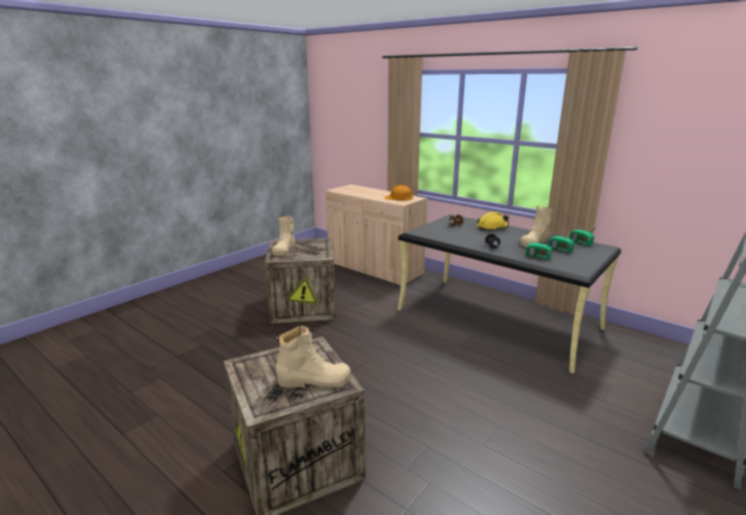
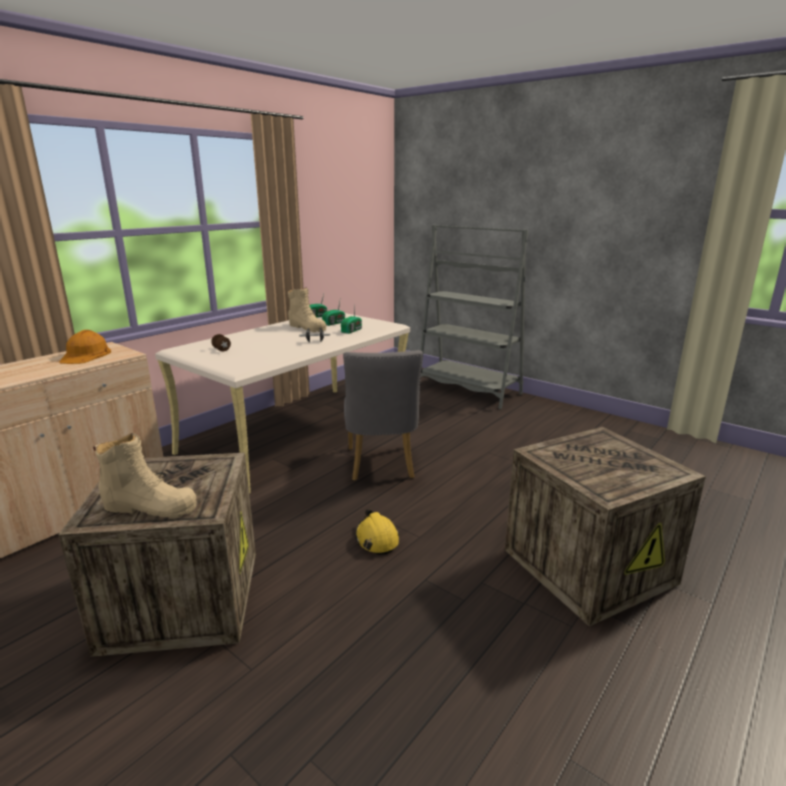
camera: 90 degrees left, 0 degrees up
beige boot [276,325,351,388] -> none
black desk [397,214,621,374] -> beige desk [155,313,410,494]
yellow hard hat [477,212,509,230] -> yellow hard hat moved to [355,509,399,555]
none -> grey chair [343,350,423,481]

